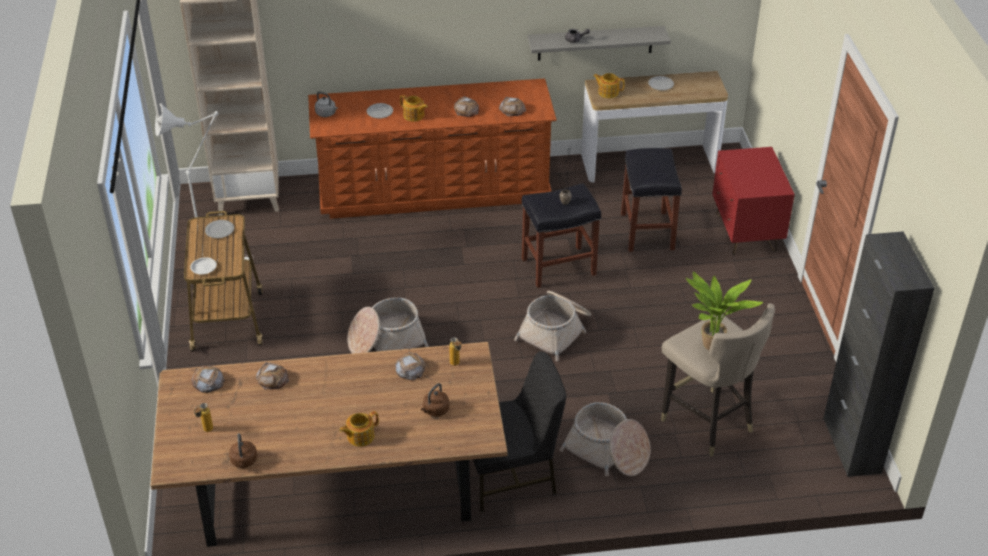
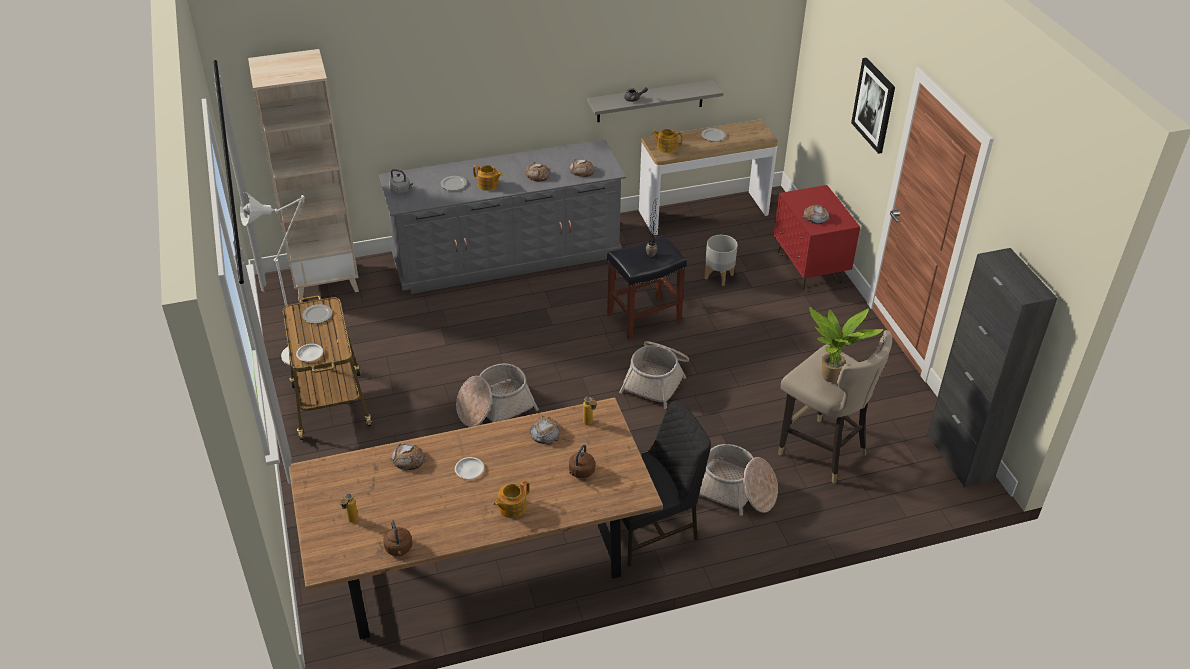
camera: 10 degrees left, 0 degrees up
bread [191,365,225,393] -> bread moved to [802,205,829,224]
brown dresser [308,79,557,219] -> grey dresser [379,139,626,294]
black stool [621,148,682,252] -> grey planter [704,235,738,286]
none -> white plate [455,457,484,479]
none -> picture [851,58,895,154]

